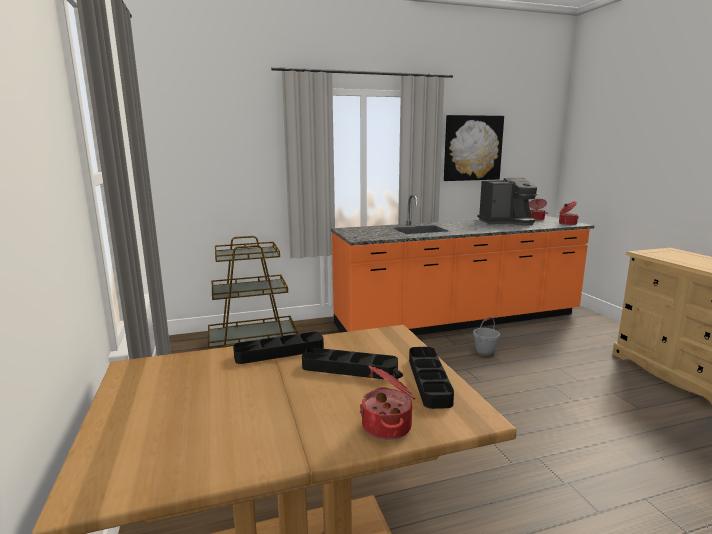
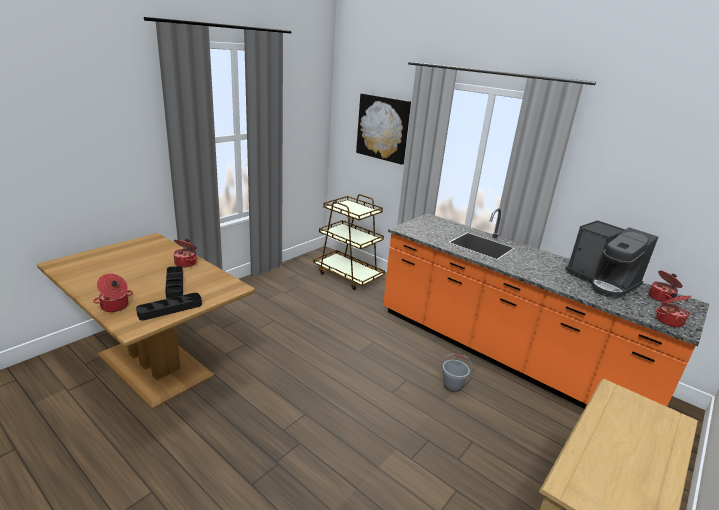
camera: 55 degrees right, 10 degrees up
black tray [233,332,324,364] -> cooking pot [174,239,197,268]
picture [444,115,504,181] -> picture moved to [356,94,411,165]

